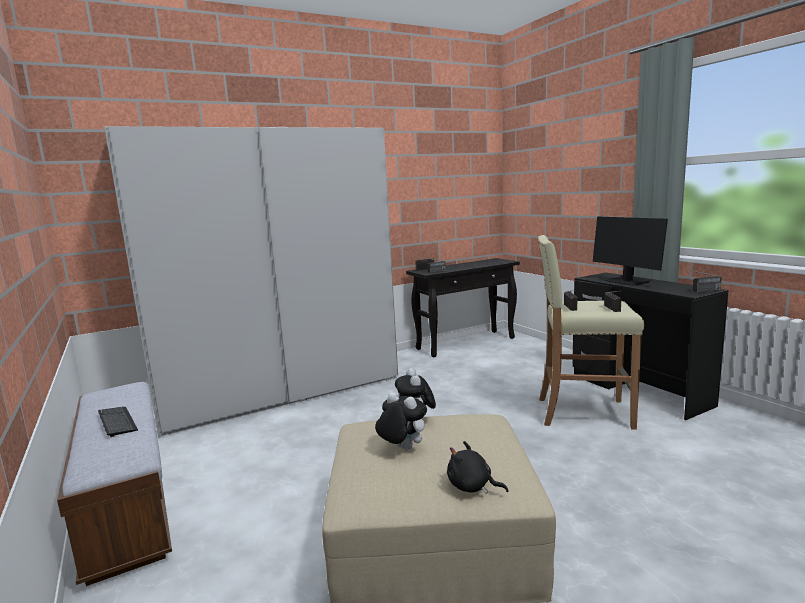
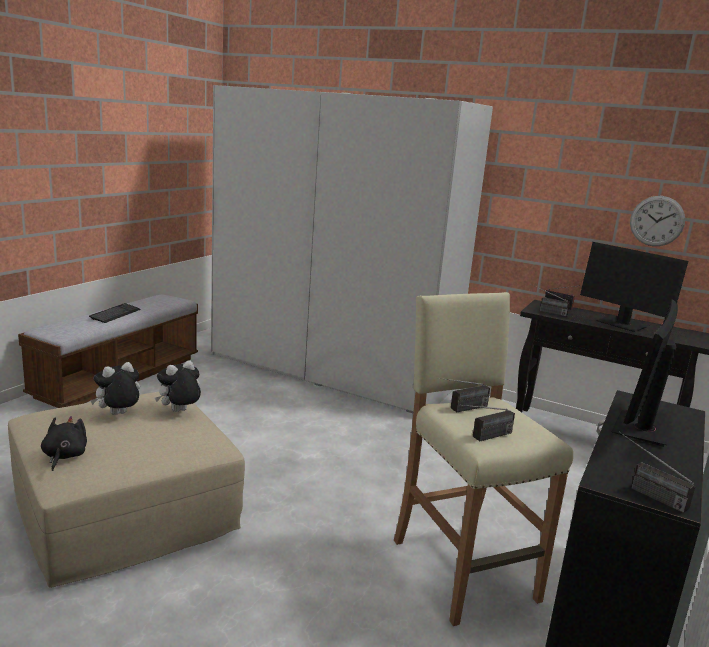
camera: 55 degrees right, 5 degrees up
plush toy [375,392,427,450] -> plush toy turned 135 degrees counterclockwise [90,362,140,415]
none -> monitor [580,242,688,332]
none -> wall clock [630,196,685,246]

